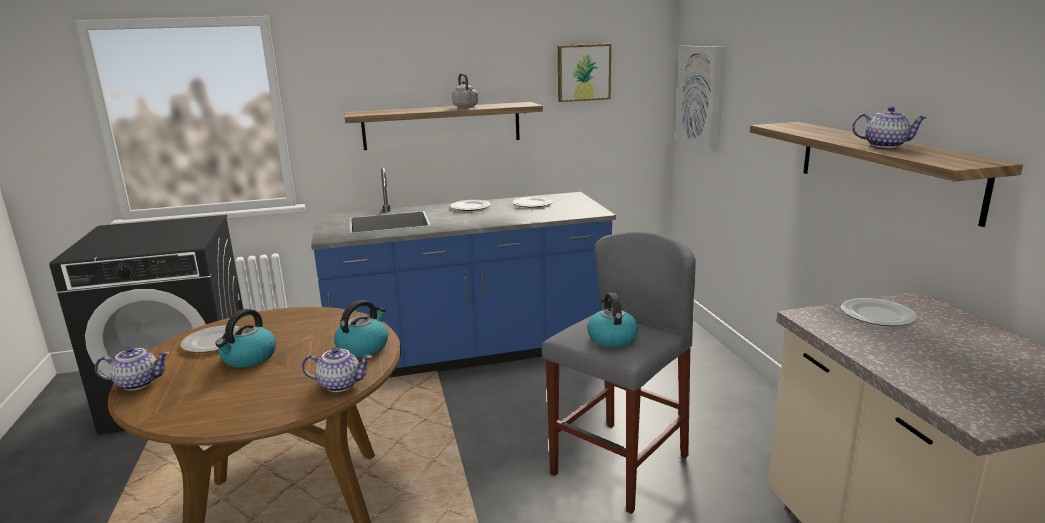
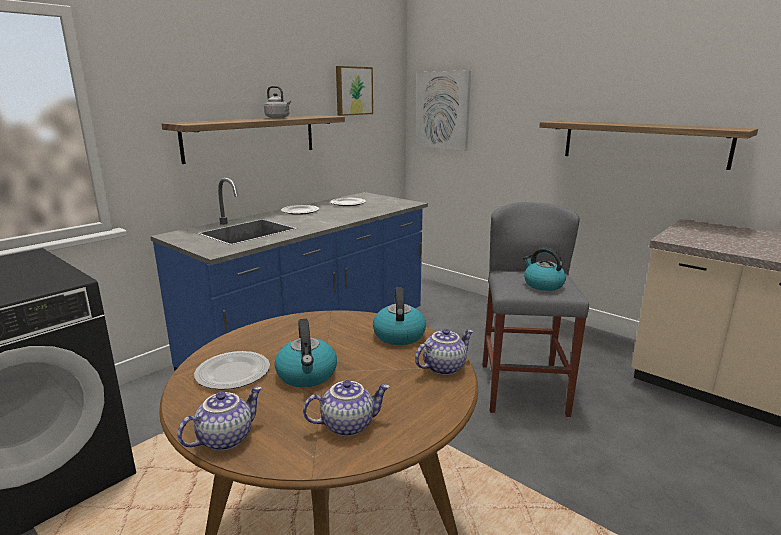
camera: 35 degrees left, 0 degrees up
plate [841,298,917,326] -> none
teapot [852,106,927,148] -> teapot moved to [303,380,390,437]

